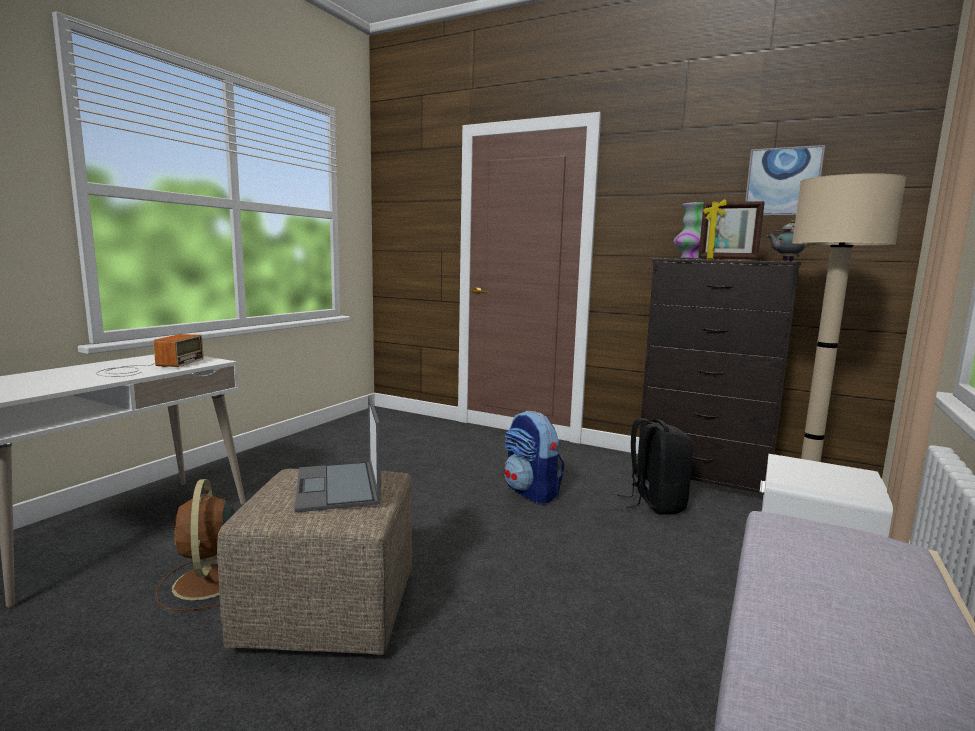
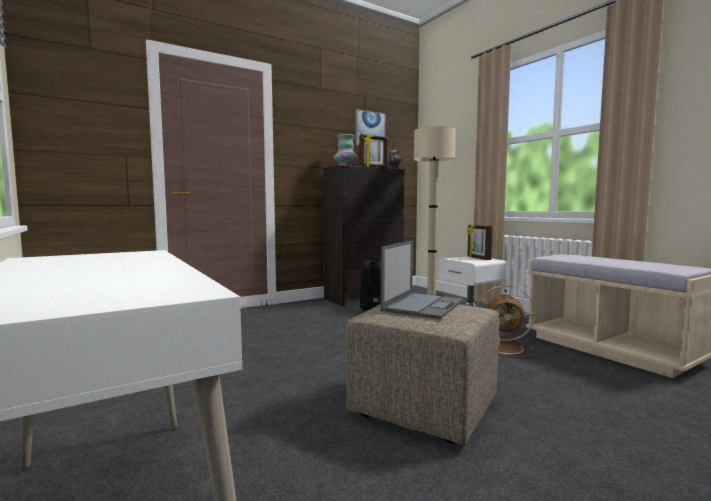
camera: 60 degrees left, 5 degrees down
radio [96,334,204,377] -> none
brown fan [156,479,236,611] -> brown fan moved to [477,286,535,358]
laptop [295,395,381,512] -> laptop turned 75 degrees counterclockwise [380,241,463,319]
backpack [504,411,565,503] -> none
none -> picture frame [467,224,492,260]

